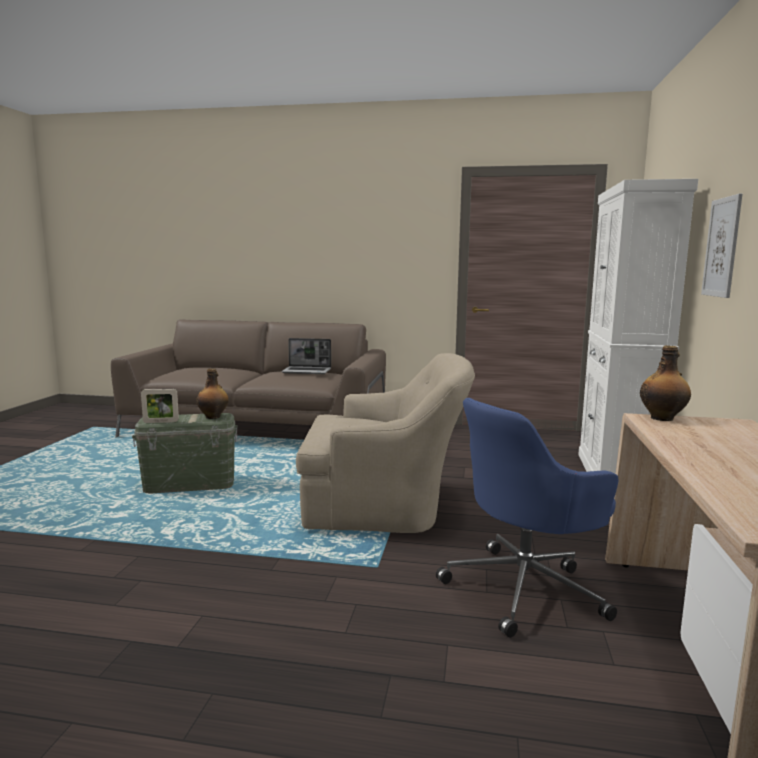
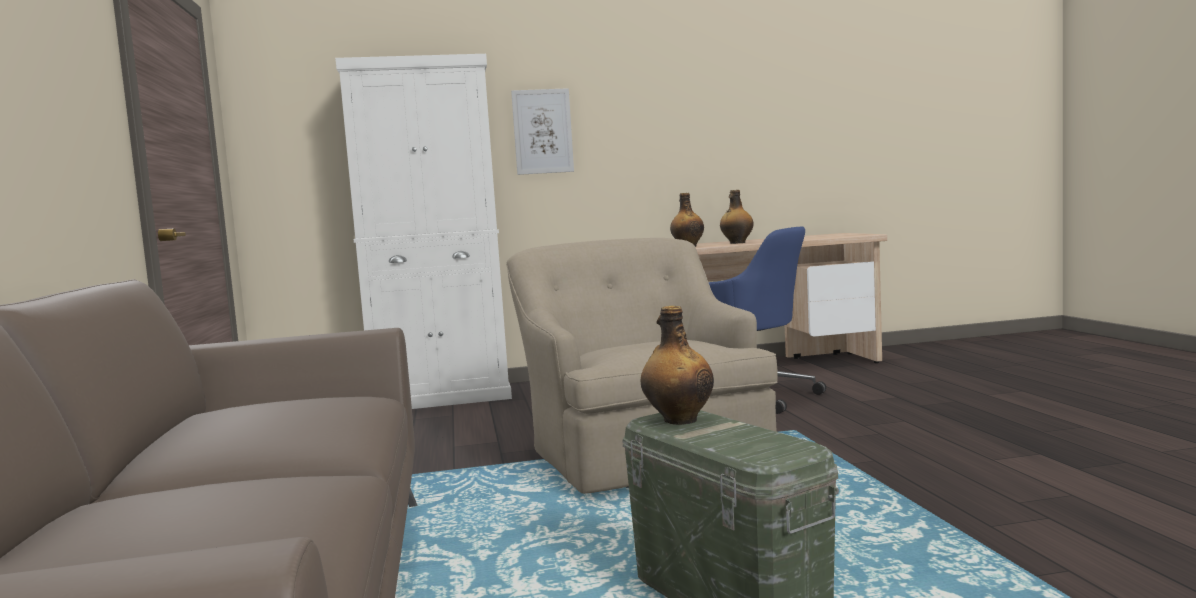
camera: 110 degrees left, 5 degrees down
picture frame [141,389,179,423] -> none
laptop [281,338,331,374] -> none
none -> bottle [720,190,754,244]

